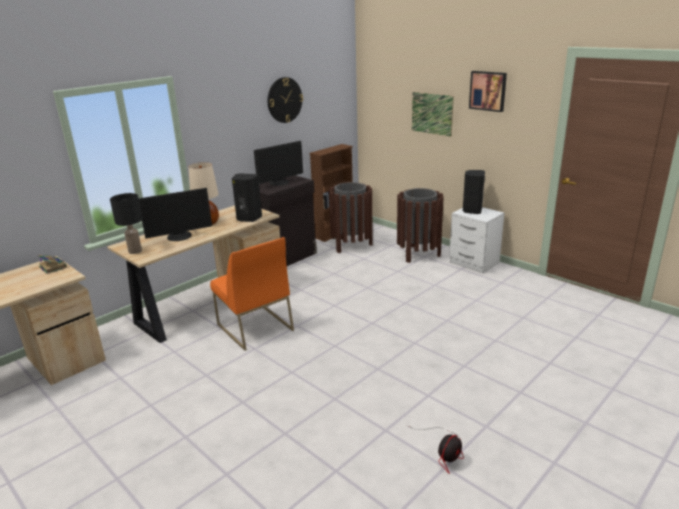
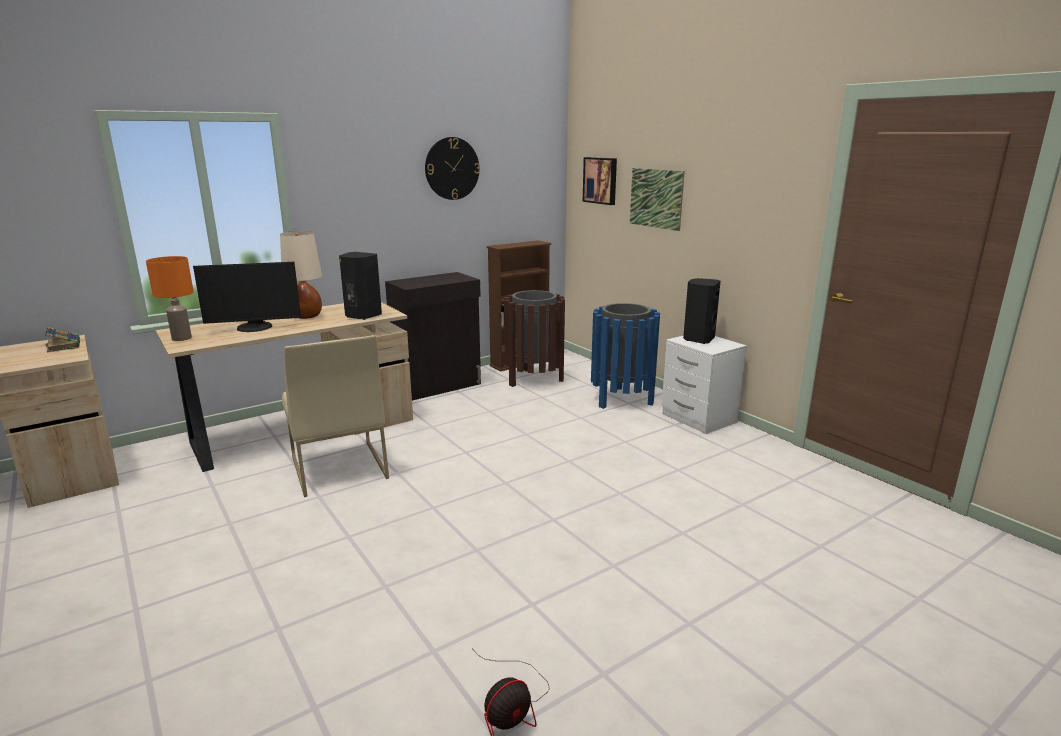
camera: 10 degrees right, 5 degrees down
black table lamp [110,193,143,254] -> orange table lamp [146,256,194,341]
orange chair [210,237,294,351] -> beige chair [282,335,389,497]
monitor [254,141,303,186] -> none
brown trash can [397,188,444,263] -> blue trash can [591,303,660,409]
picture [469,71,507,112] -> picture moved to [583,157,617,205]

